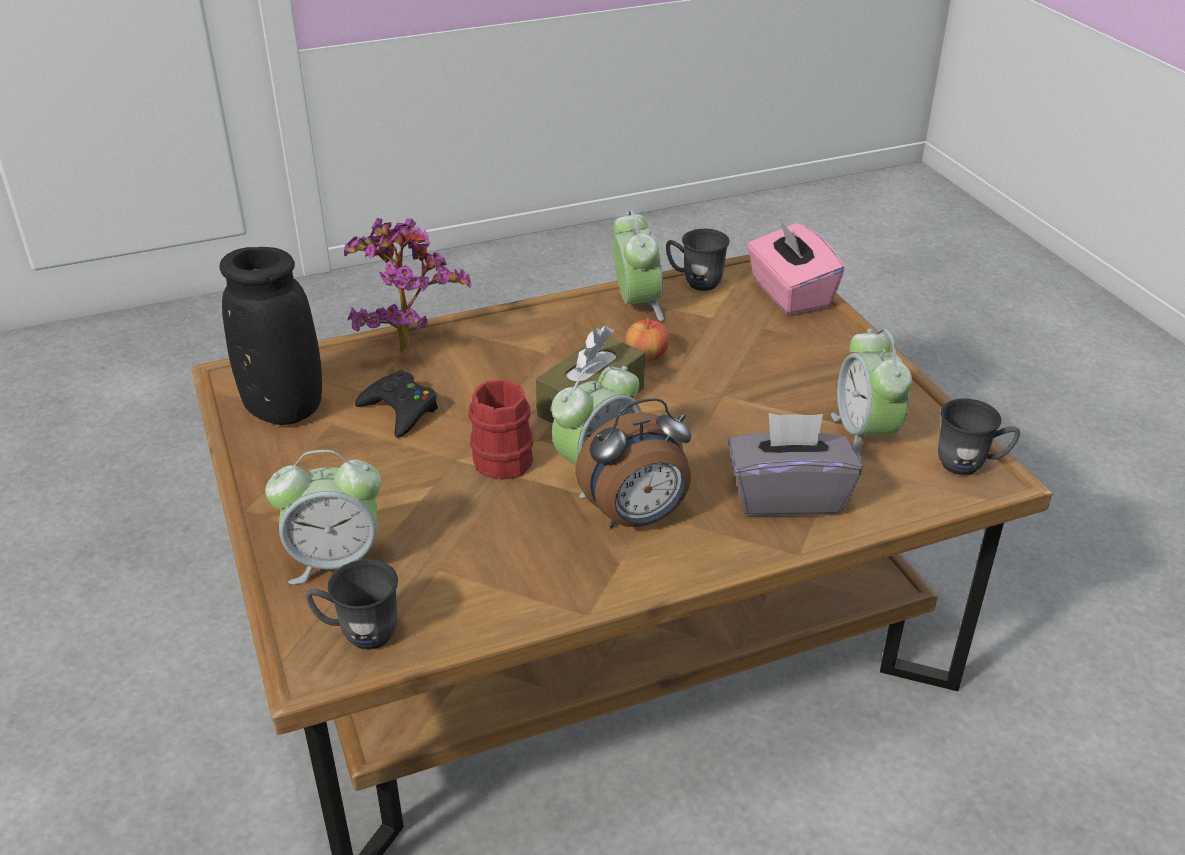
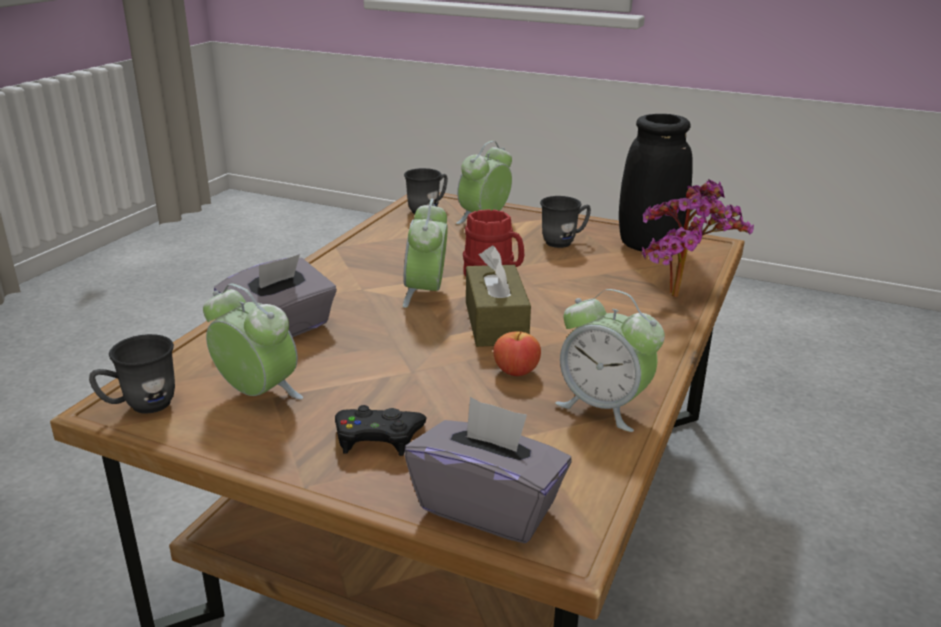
camera: 135 degrees right, 10 degrees down
black game controller [355,370,438,438] -> black game controller moved to [335,405,426,456]
alarm clock [575,398,691,528] -> none
grey mug [666,229,730,291] -> grey mug moved to [540,196,591,248]
pink tissue box [747,219,844,315] -> grey tissue box [404,397,572,543]

